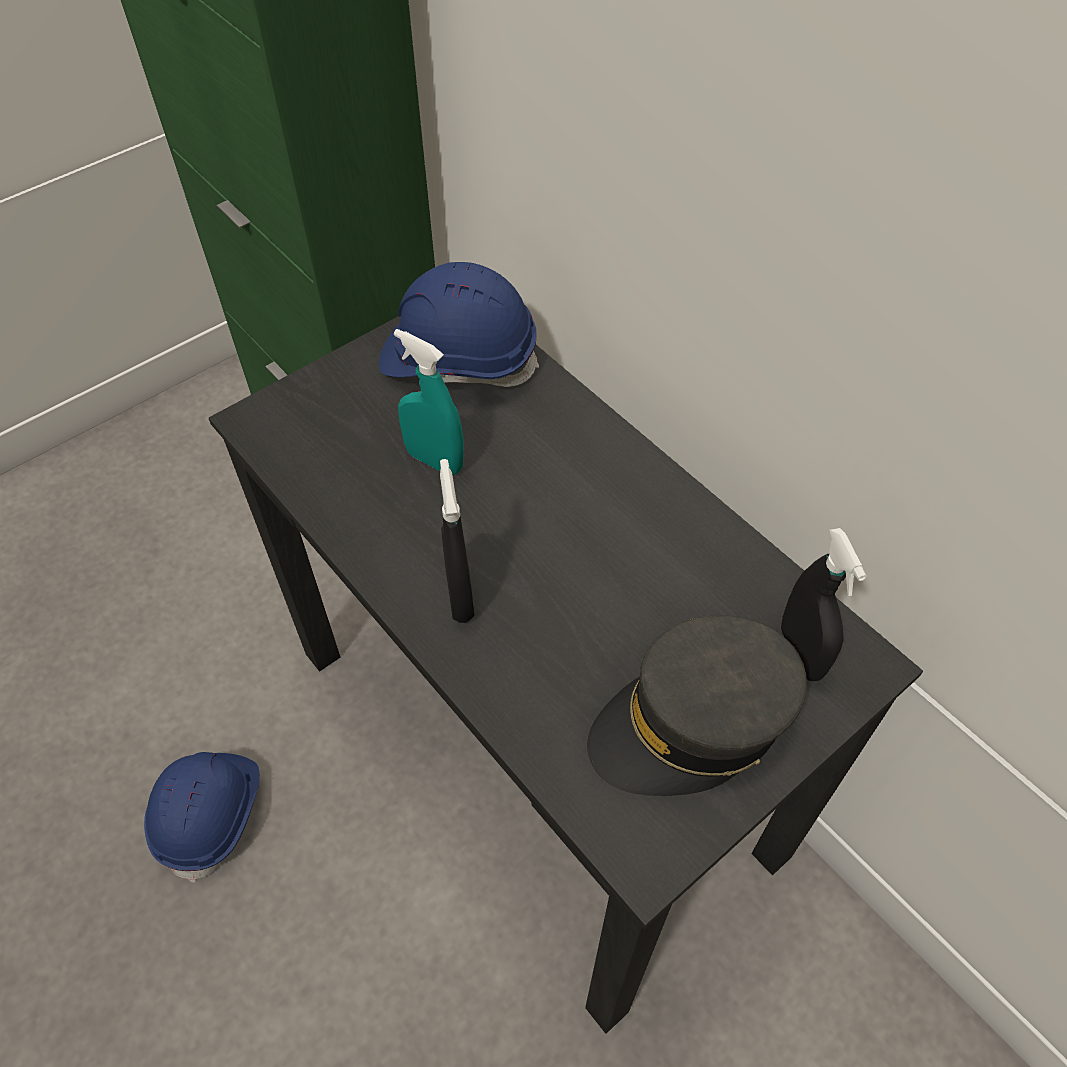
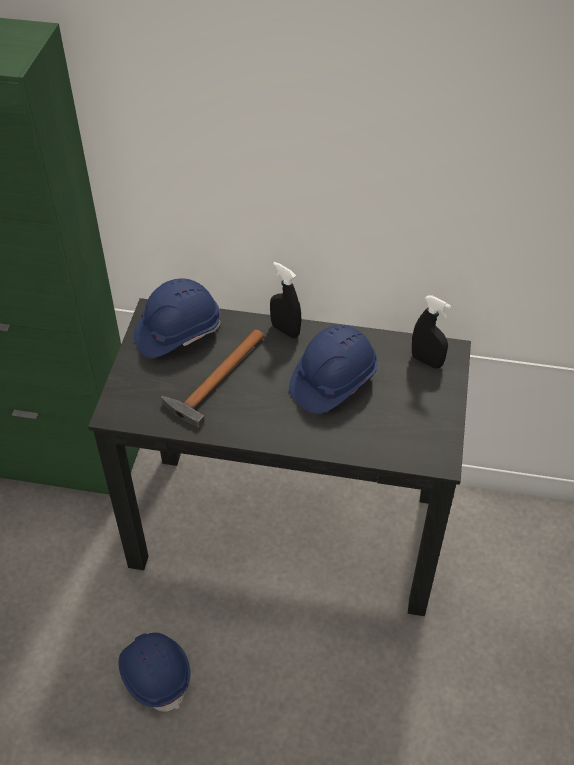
camera: 40 degrees left, 5 degrees down
turquoise spray bottle [394,329,464,475] -> hammer [161,329,264,427]
black spray bottle [440,459,475,623] -> black spray bottle moved to [270,262,301,338]
grey cap [587,615,807,796] -> none
none -> blue hard hat [289,325,378,414]

